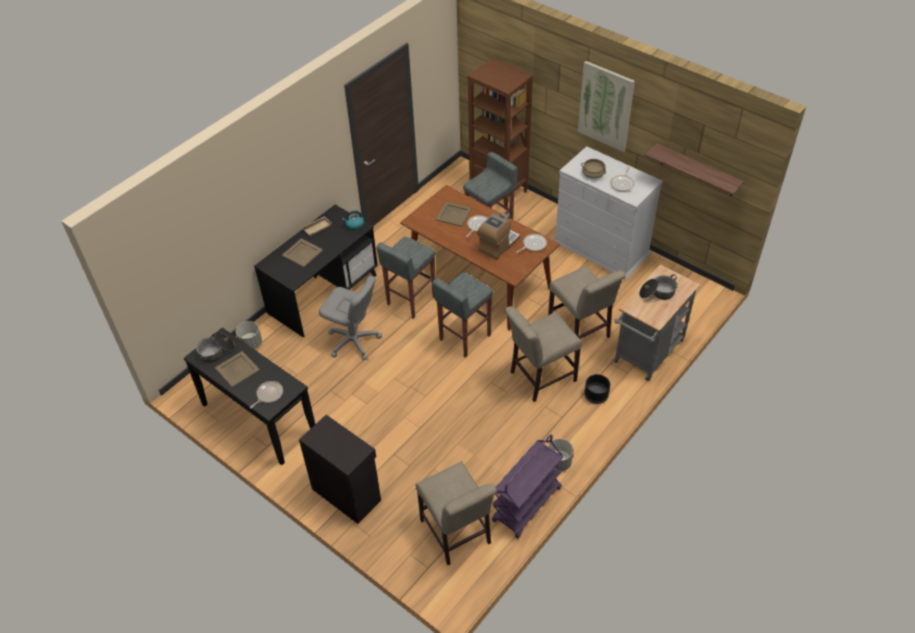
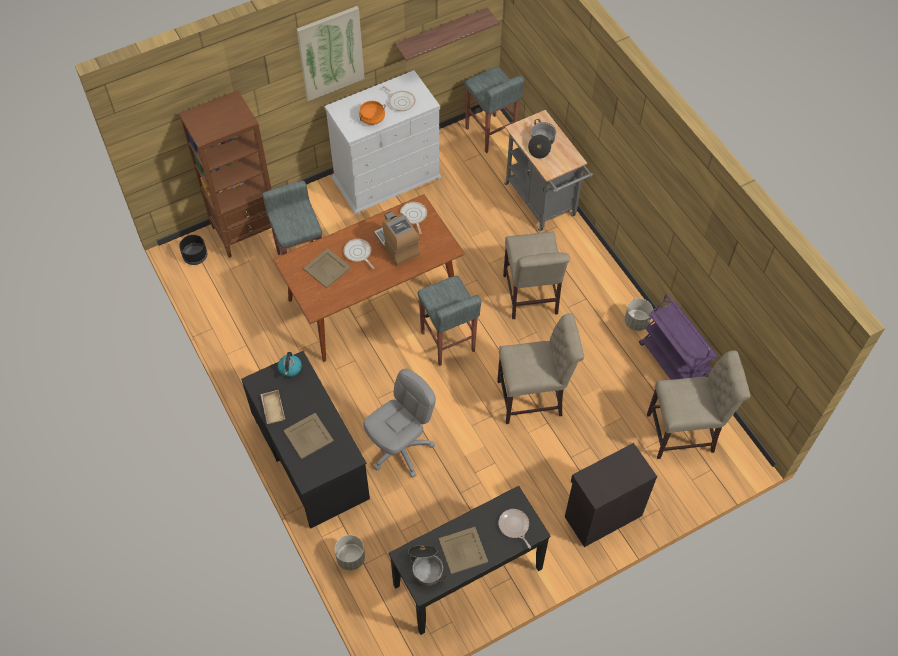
camera: 70 degrees left, 10 degrees up
grey stool [377,237,436,319] -> grey stool moved to [464,67,524,153]
beige chair [548,266,626,339] -> beige chair moved to [497,313,584,424]
beige cooking pot [581,159,606,179] -> orange cooking pot [359,101,385,125]
black planter [584,374,610,404] -> black planter moved to [179,235,207,265]

